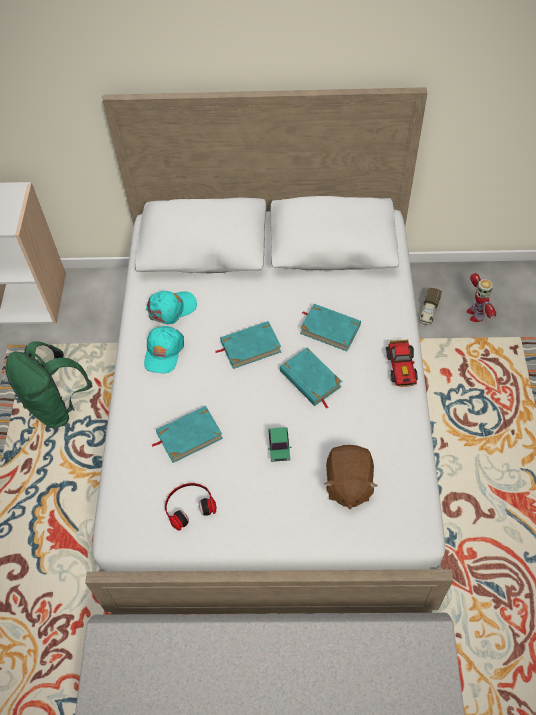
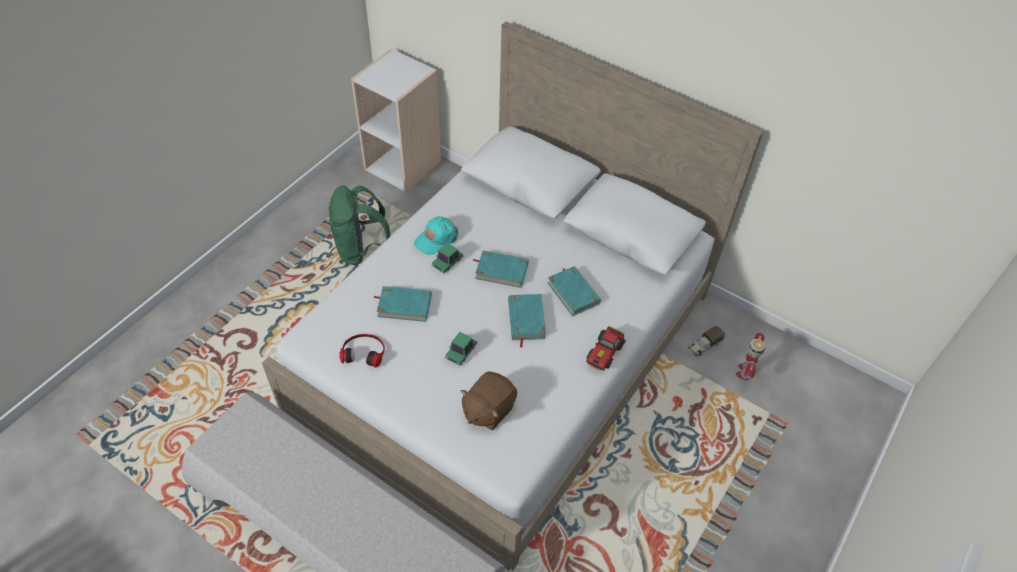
camera: 30 degrees right, 5 degrees down
turquoise cap [146,291,197,324] -> none
none -> toy car [432,243,463,273]

